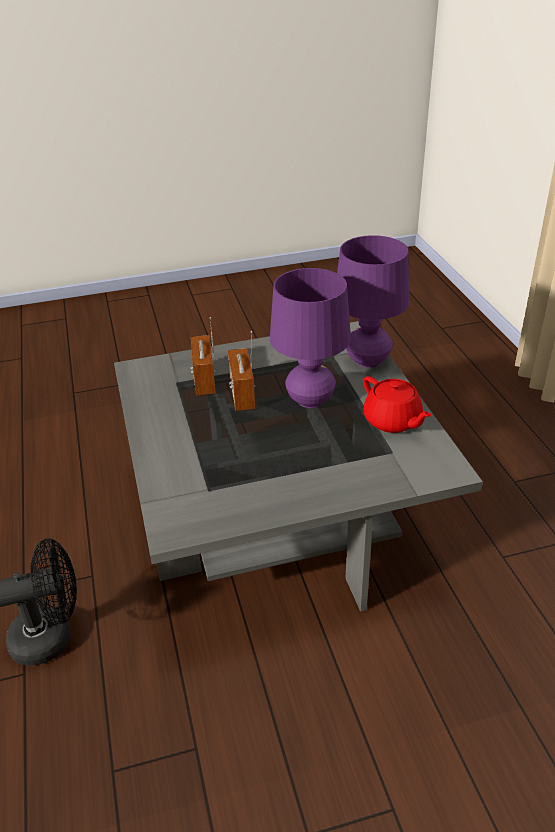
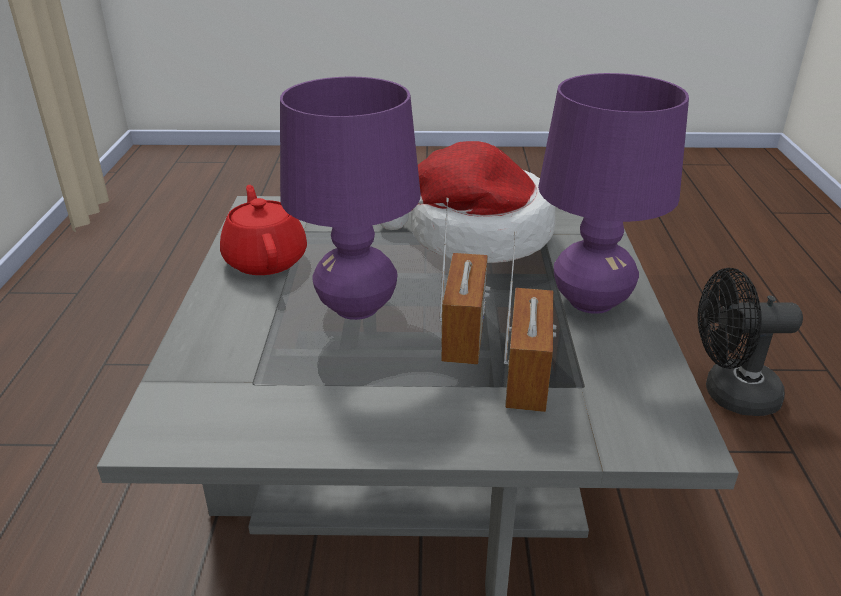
camera: 165 degrees left, 5 degrees down
purple table lamp [337,235,409,368] -> purple table lamp moved to [538,73,689,314]
none -> hat [380,141,555,263]

